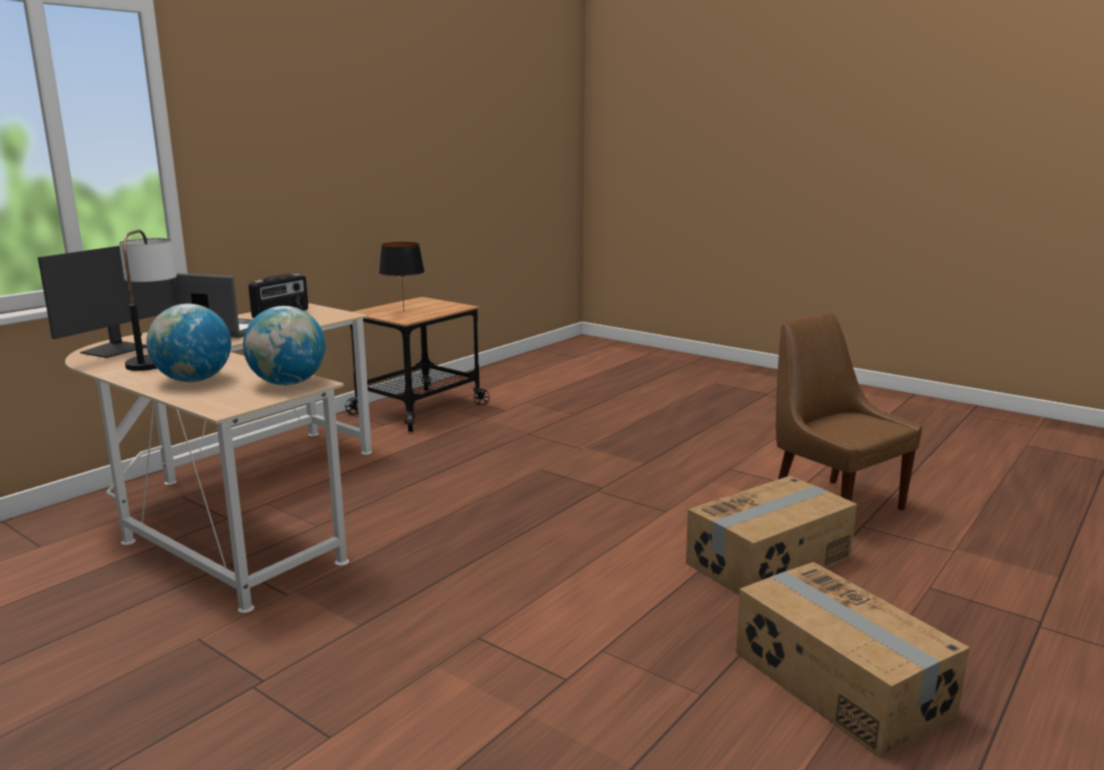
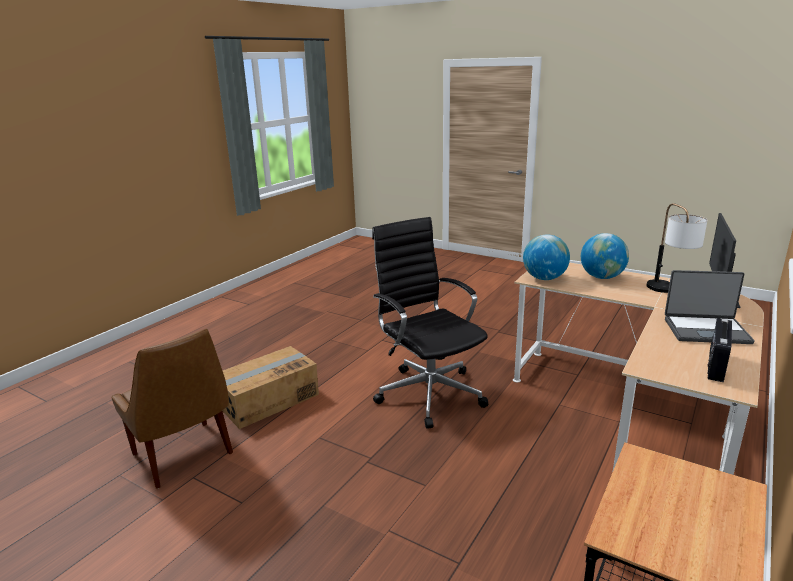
camera: 175 degrees right, 5 degrees up
black table lamp [379,242,425,309] -> none
cardboard box [736,562,970,759] -> none
none -> black office chair [372,217,488,429]

